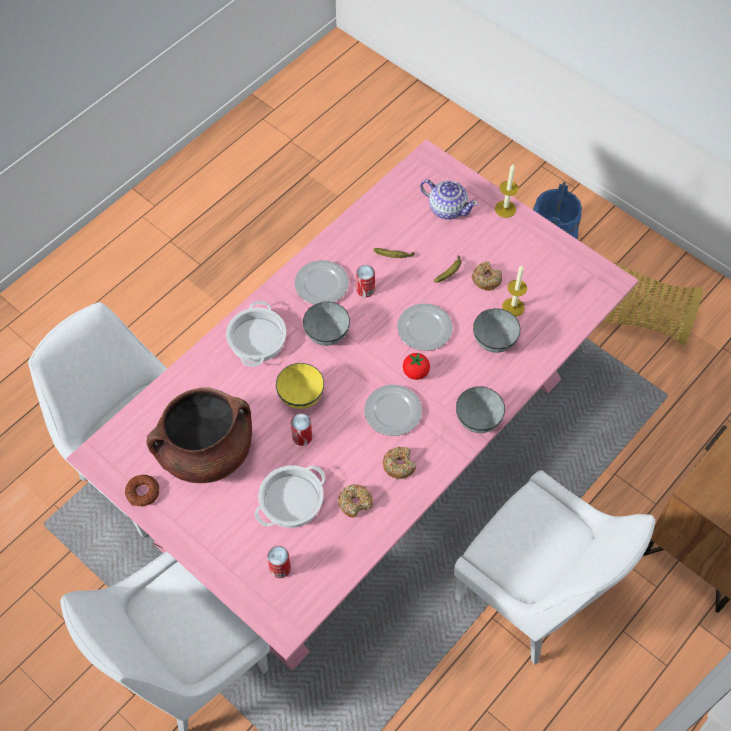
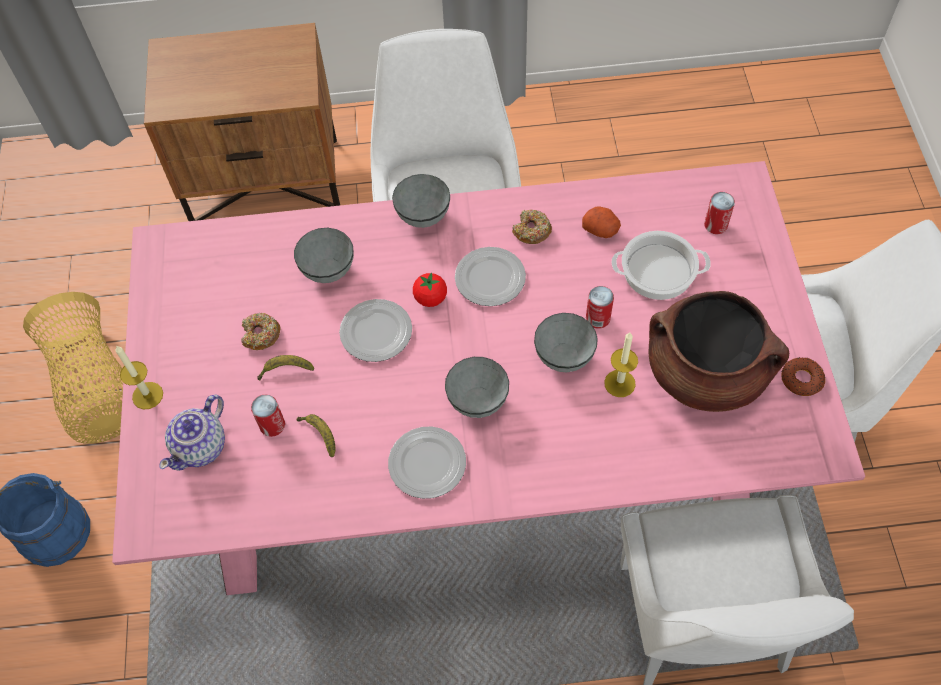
camera: 135 degrees left, 0 degrees up
cooking pot [226,301,286,367] -> none
yellow bowl [276,363,324,409] -> grey bowl [534,313,598,372]
donut [338,484,373,518] -> potato [582,206,621,238]
can [356,265,375,297] -> can moved to [251,394,285,437]
teapot [420,179,478,220] -> teapot turned 135 degrees counterclockwise [159,395,225,471]
candle [502,265,527,317] -> candle moved to [604,332,638,397]

